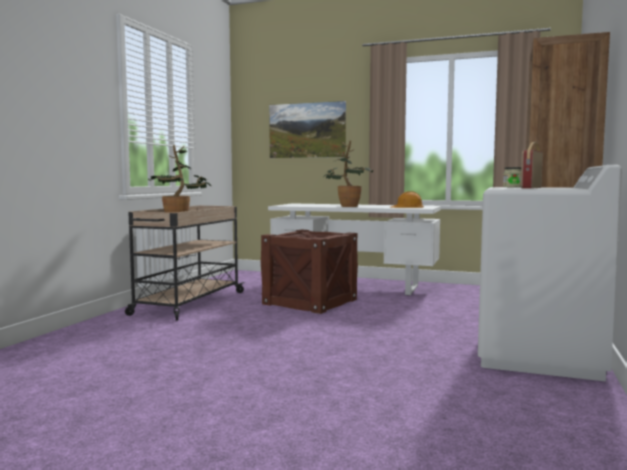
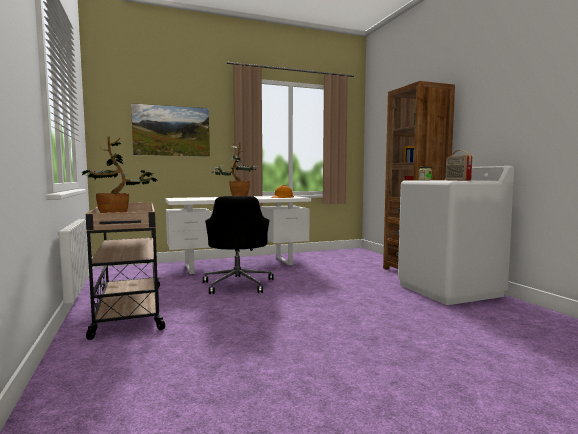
camera: 40 degrees left, 0 degrees up
crate [261,230,358,314] -> black office chair [203,196,274,294]

